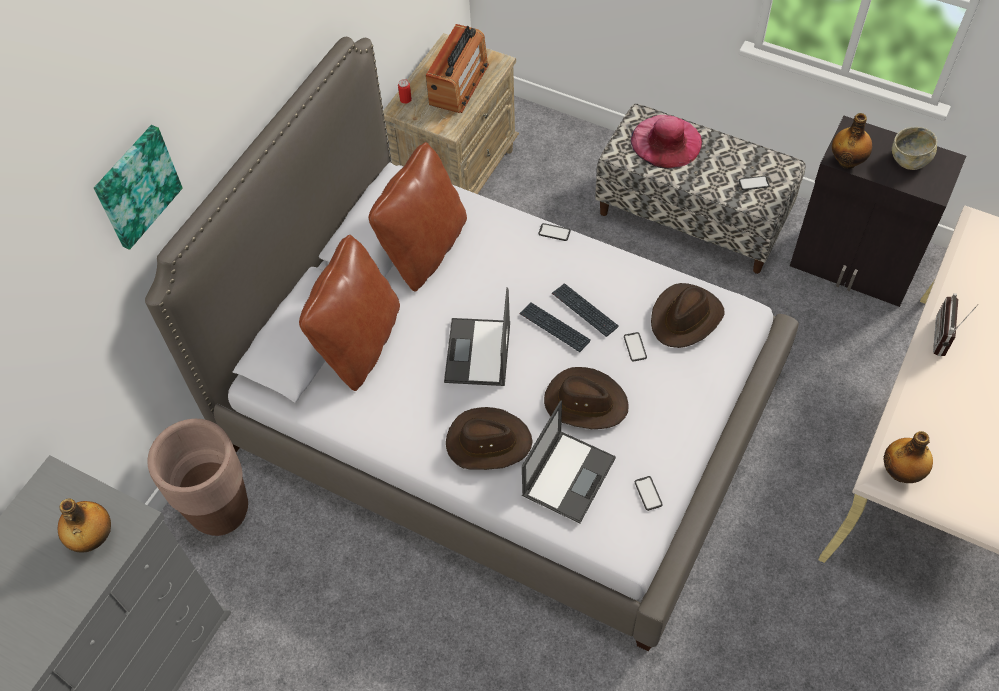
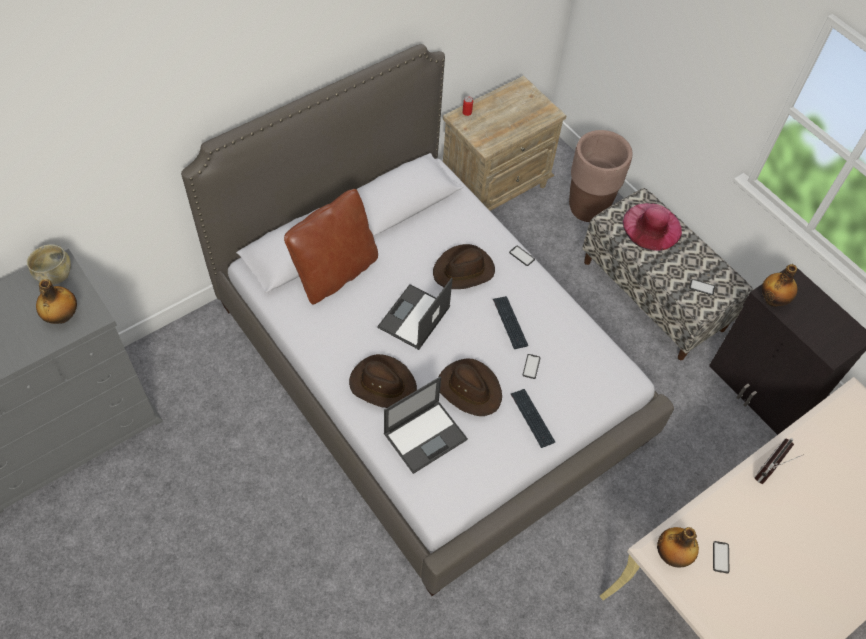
camera: 20 degrees right, 0 degrees up
picture [94,125,183,250] -> none
brown planter [147,419,248,536] -> brown planter moved to [569,130,632,222]
brown pillow [369,142,467,292] -> none
radio [426,24,489,113] -> none
keyboard [519,302,591,352] -> keyboard moved to [511,389,555,448]
phone [635,476,663,511] -> phone moved to [713,541,729,573]
brown hat [651,283,725,348] -> brown hat moved to [433,244,495,289]
beige bowl [892,127,937,170] -> beige bowl moved to [27,244,71,285]

